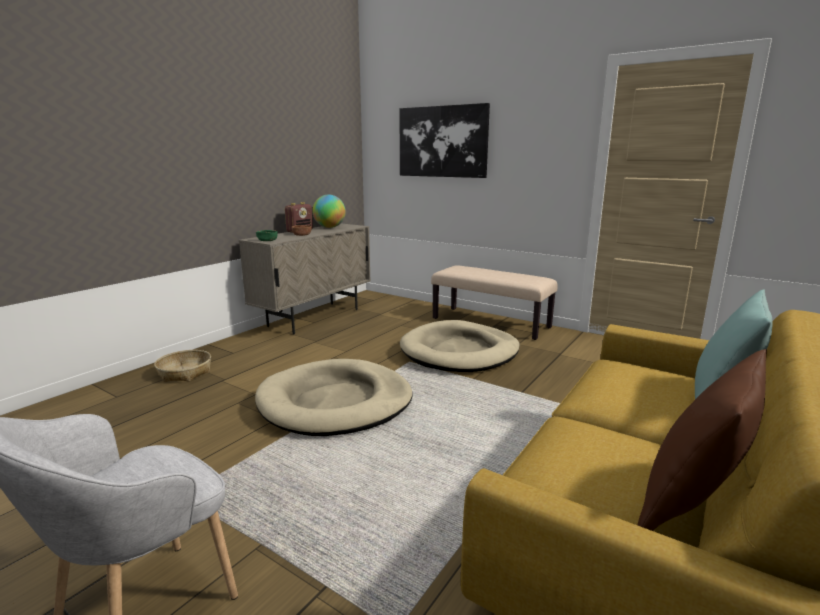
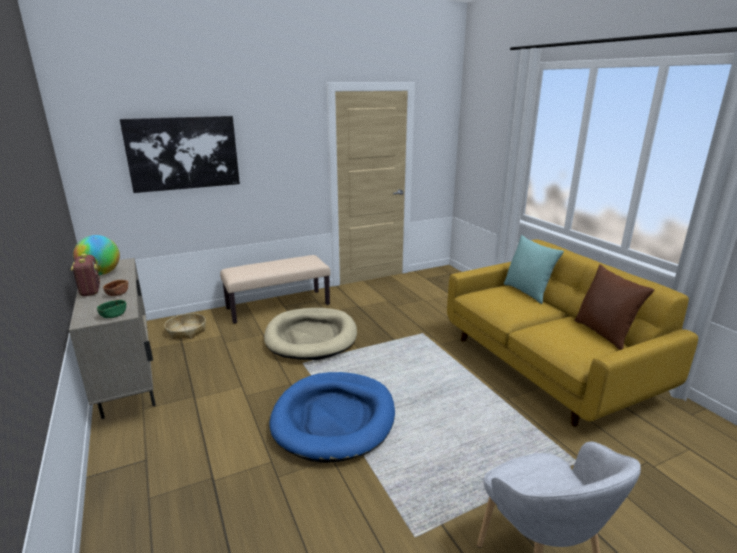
camera: 60 degrees left, 5 degrees up
basket [154,350,211,382] -> basket moved to [164,313,206,339]
beige dog bed [255,359,413,436] -> blue dog bed [270,372,395,463]

